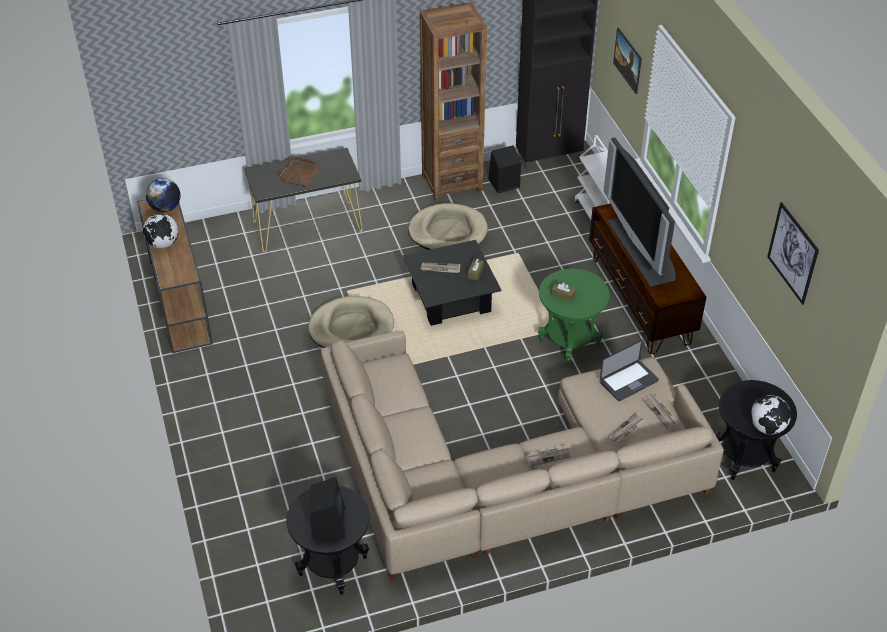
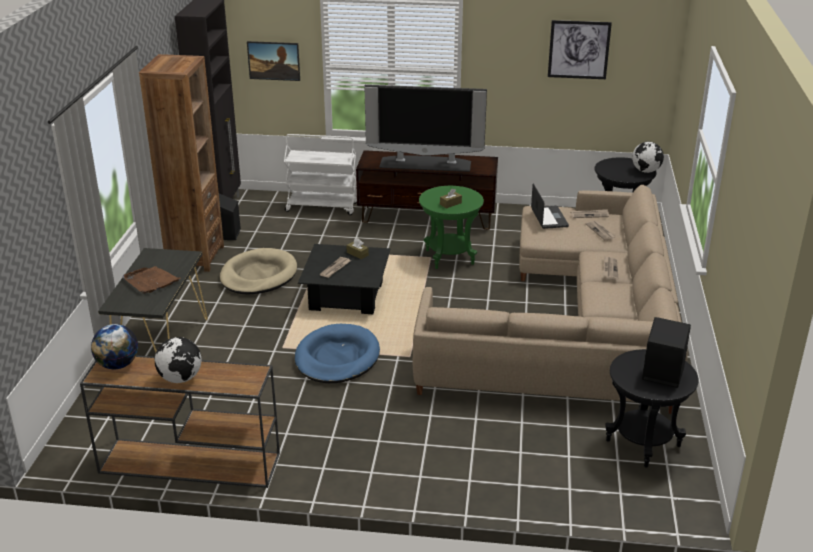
camera: 65 degrees left, 15 degrees down
beige dog bed [308,296,394,348] -> blue dog bed [295,324,380,383]

